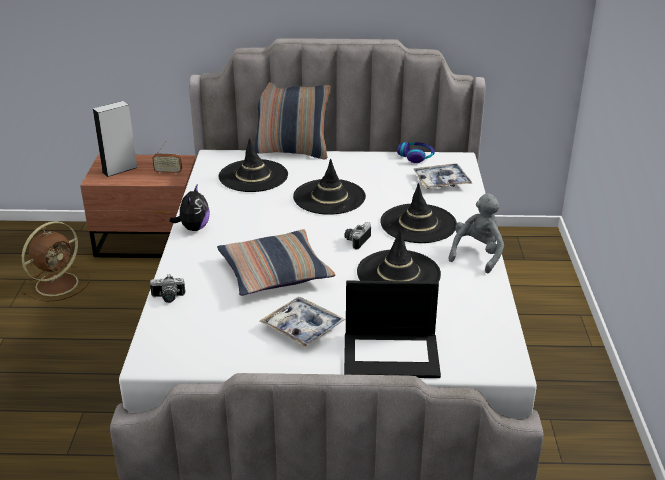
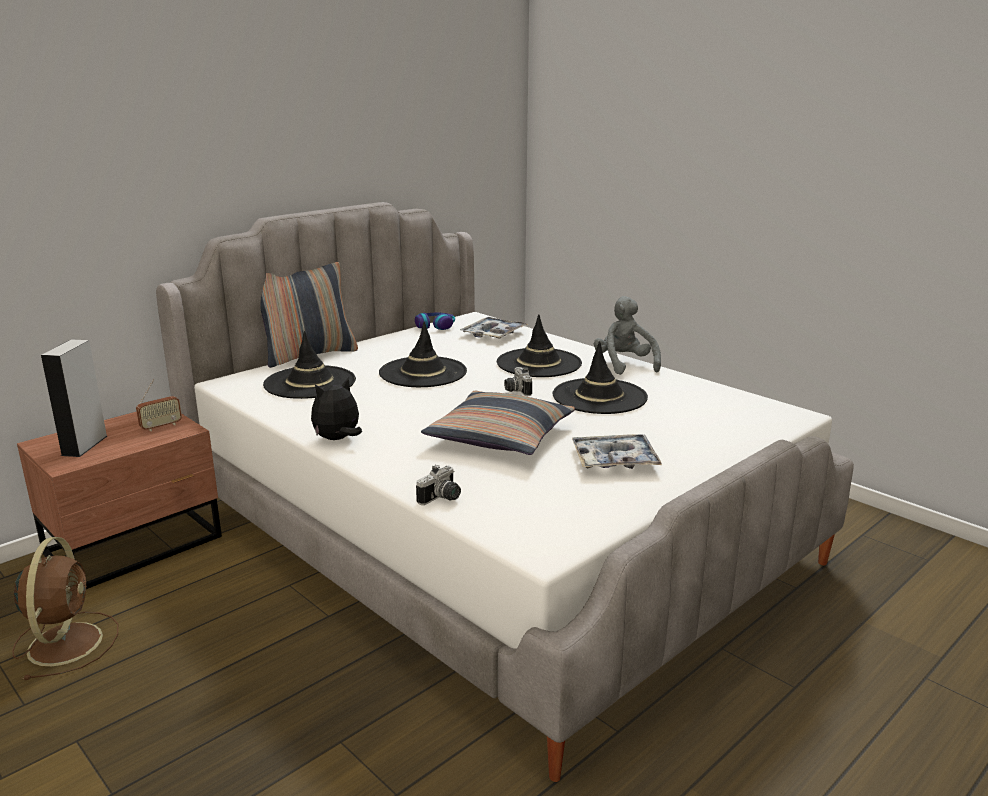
camera: 45 degrees left, 10 degrees down
plush toy [169,185,210,231] -> plush toy turned 90 degrees counterclockwise [311,377,362,440]
laptop [344,281,441,378] -> none

